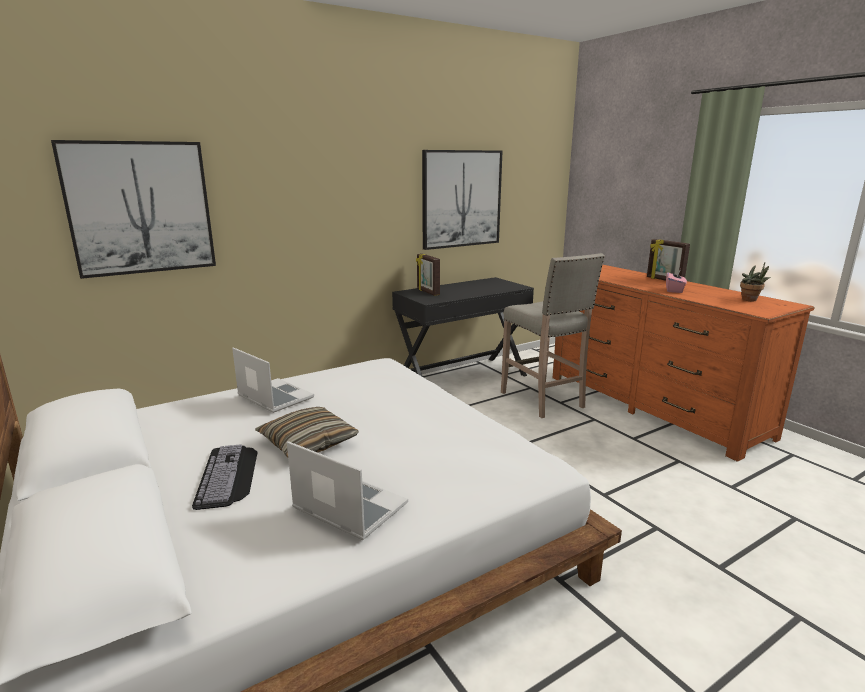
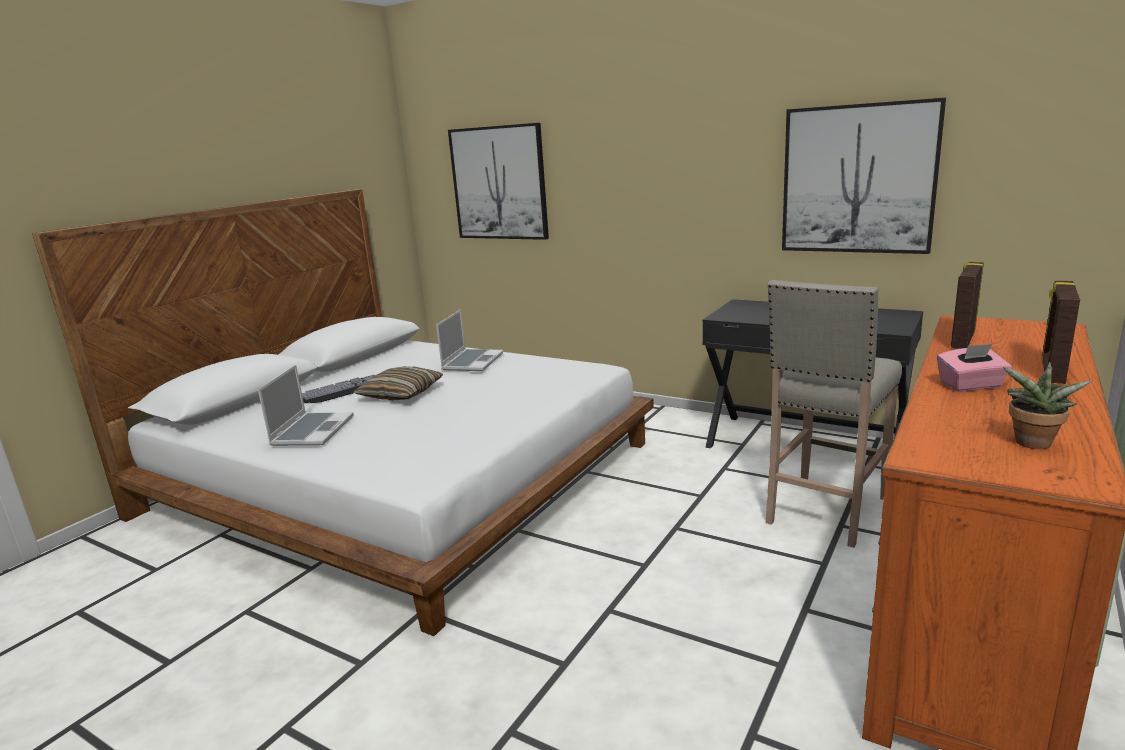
camera: 65 degrees right, 0 degrees up
picture frame [416,254,440,296] -> picture frame moved to [951,262,984,349]

